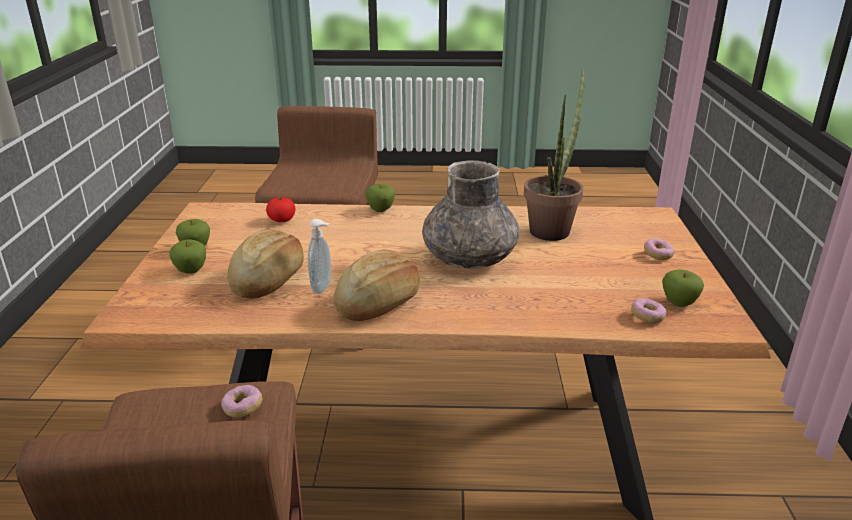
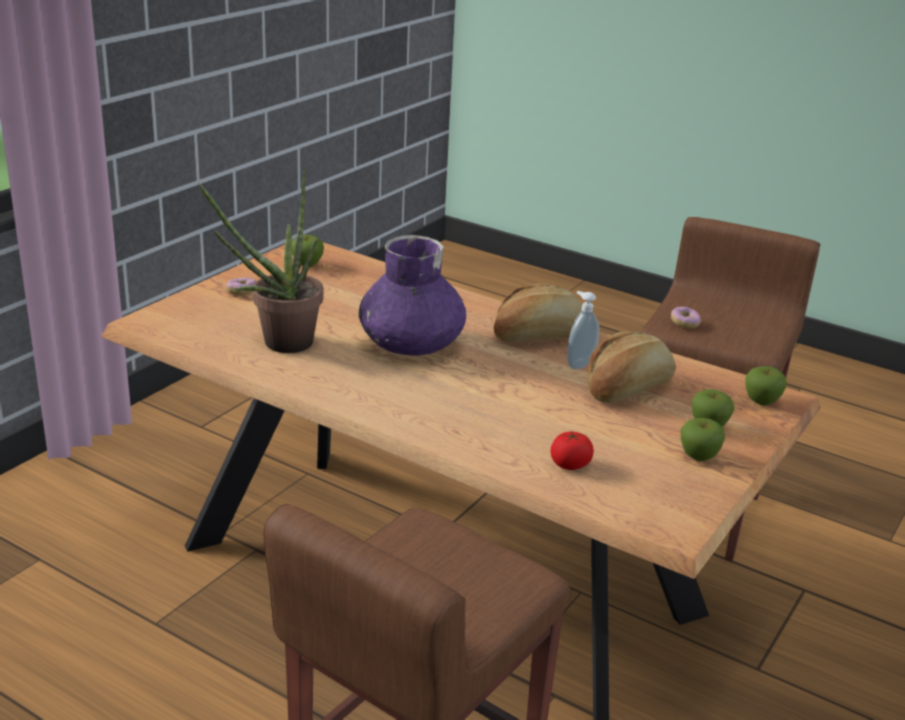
camera: 150 degrees left, 0 degrees up
apple [366,184,395,212] -> apple moved to [745,366,786,406]
grey vase [422,161,520,269] -> purple vase [359,235,466,356]
donut [631,298,667,323] -> none

